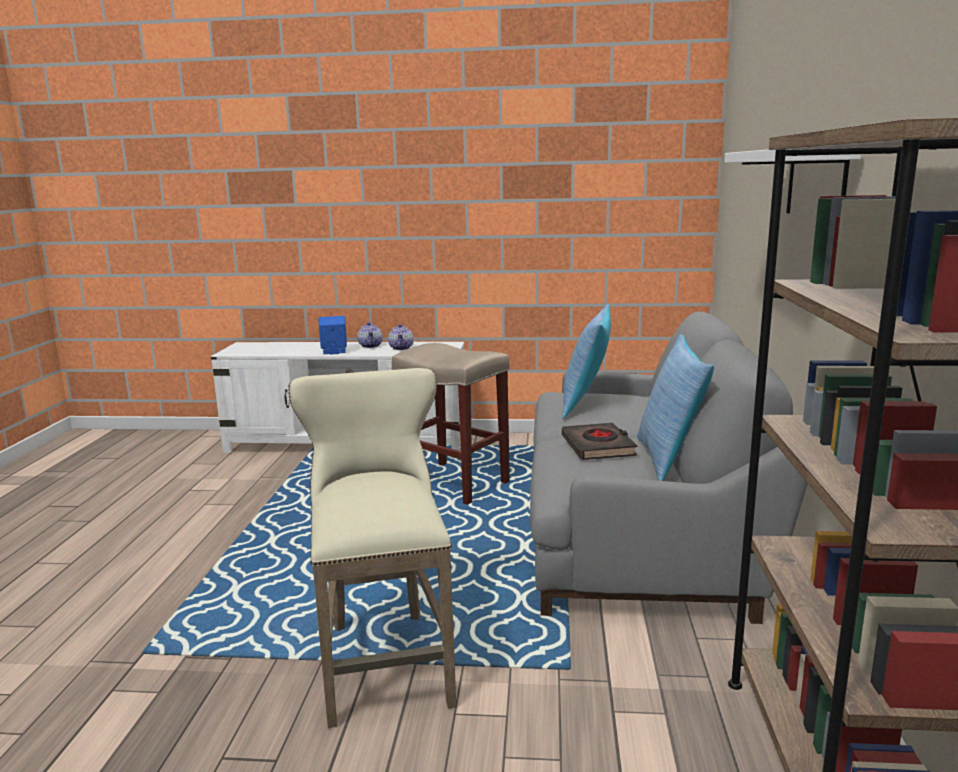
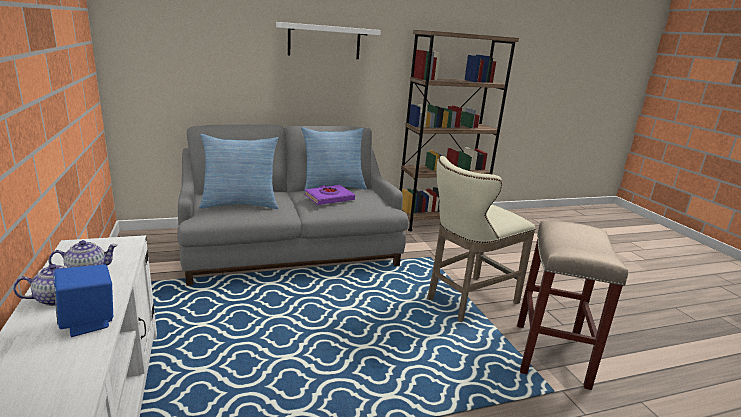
camera: 115 degrees left, 5 degrees up
beige stool [392,343,510,505] -> beige stool moved to [517,221,628,390]
black book [562,423,637,460] -> purple book [304,185,355,205]

